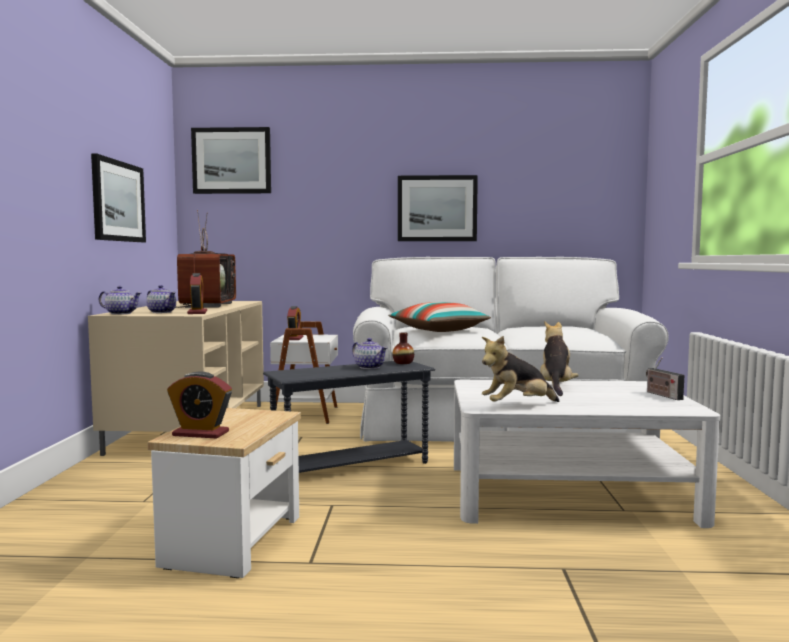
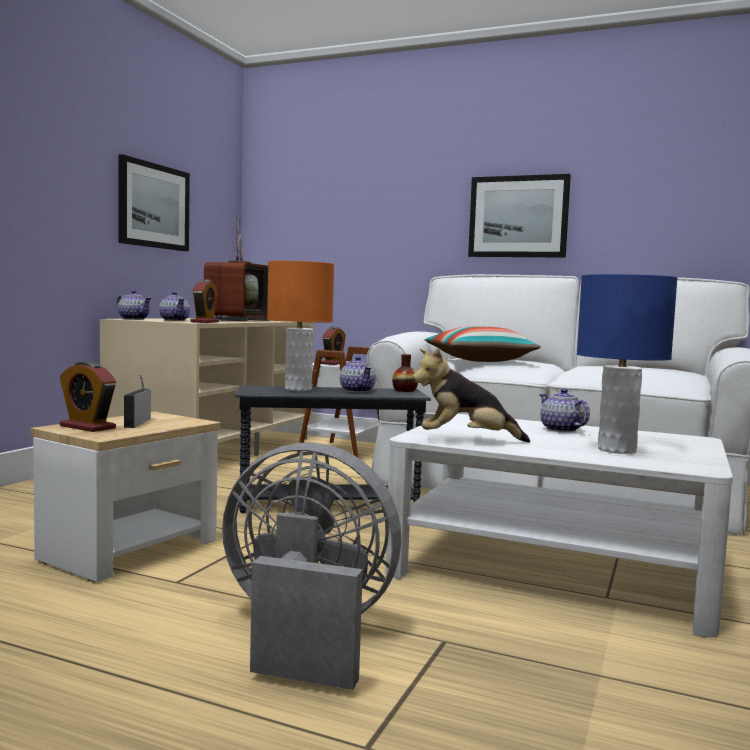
camera: 20 degrees right, 0 degrees up
picture [191,127,271,194] -> none
plush toy [540,321,579,396] -> teapot [539,388,590,432]
radio [646,357,684,400] -> radio moved to [124,374,151,428]
none -> grey fan [222,443,401,690]
none -> orange table lamp [267,261,334,391]
none -> blue table lamp [577,274,678,454]

